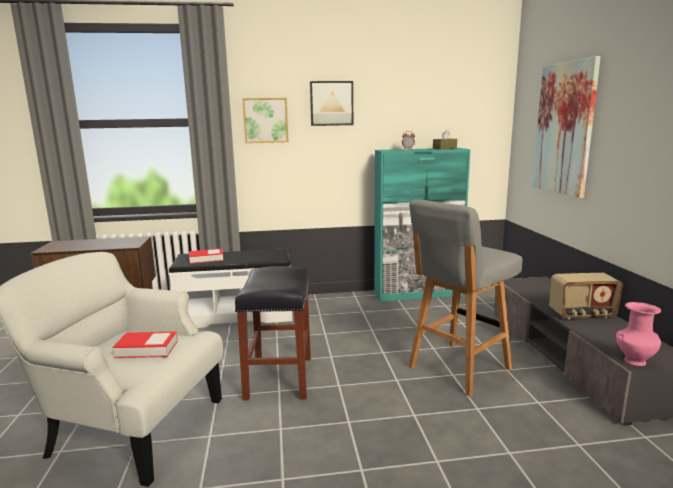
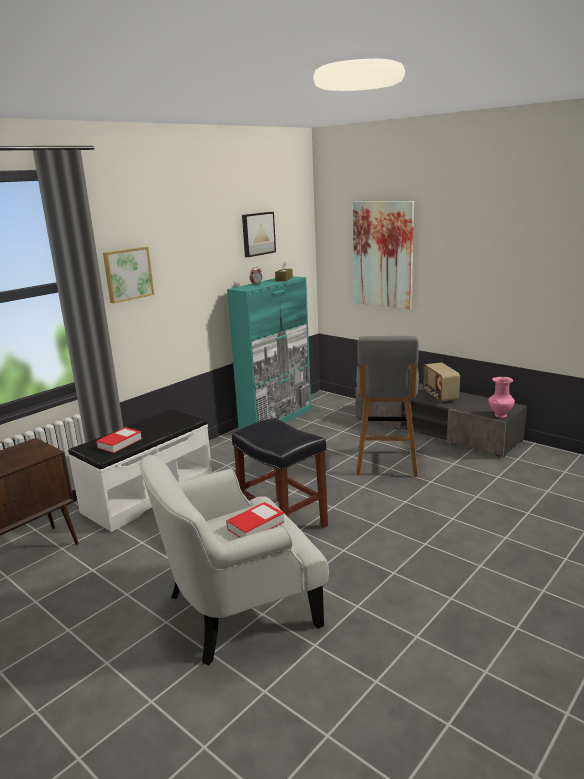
camera: 40 degrees left, 5 degrees up
picture [310,81,353,126] -> picture moved to [242,212,276,257]
radio [549,273,623,319] -> radio turned 120 degrees clockwise [423,362,460,402]

